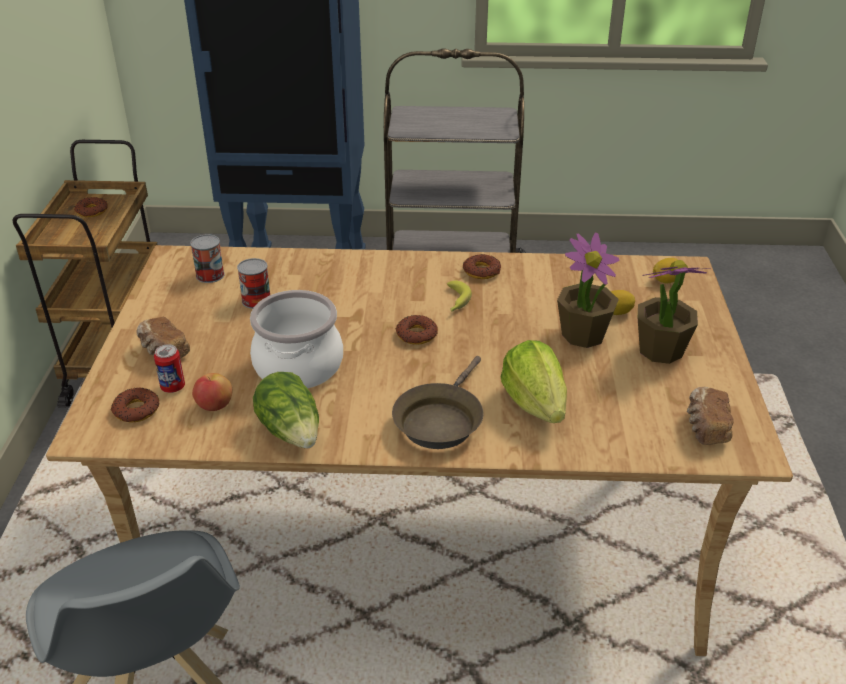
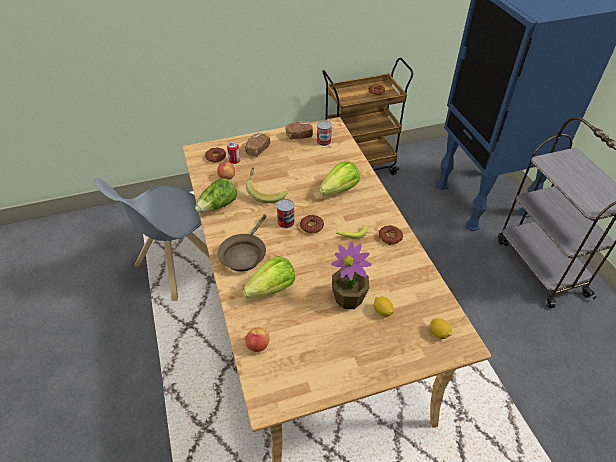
camera: 70 degrees right, 10 degrees up
can [237,258,270,309] -> can moved to [277,199,295,228]
cooking pot [250,290,343,388] -> banana [246,167,287,203]
brown frying pan [392,356,483,449] -> brown frying pan turned 75 degrees counterclockwise [218,214,266,271]
potted plant [638,260,711,364] -> none
bread [687,387,734,445] -> bread moved to [286,121,313,140]
none -> apple [245,327,269,352]
none -> lettuce [319,161,360,195]

